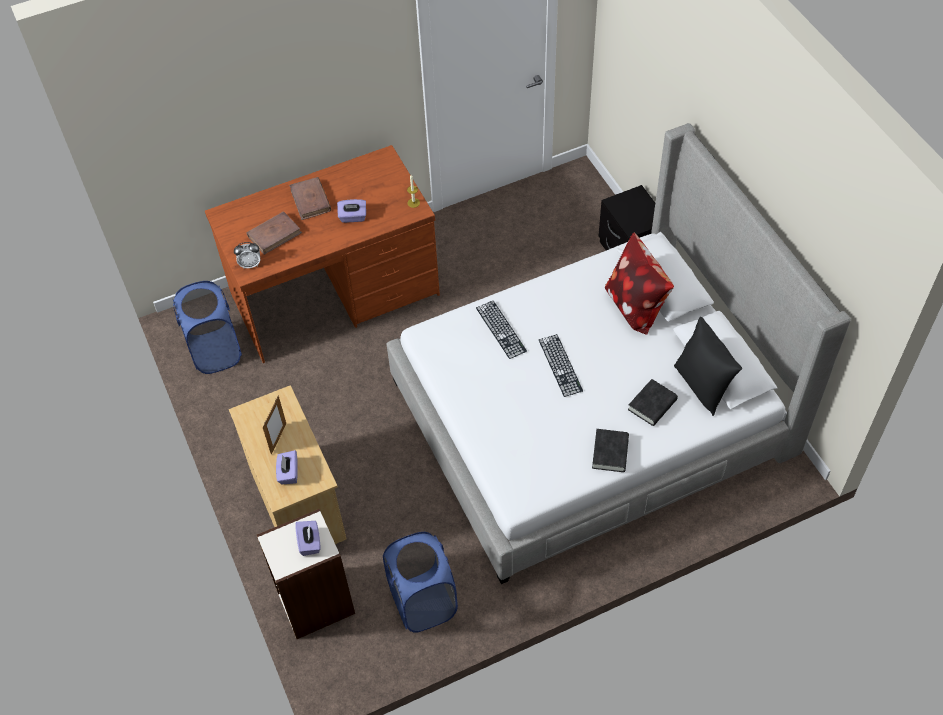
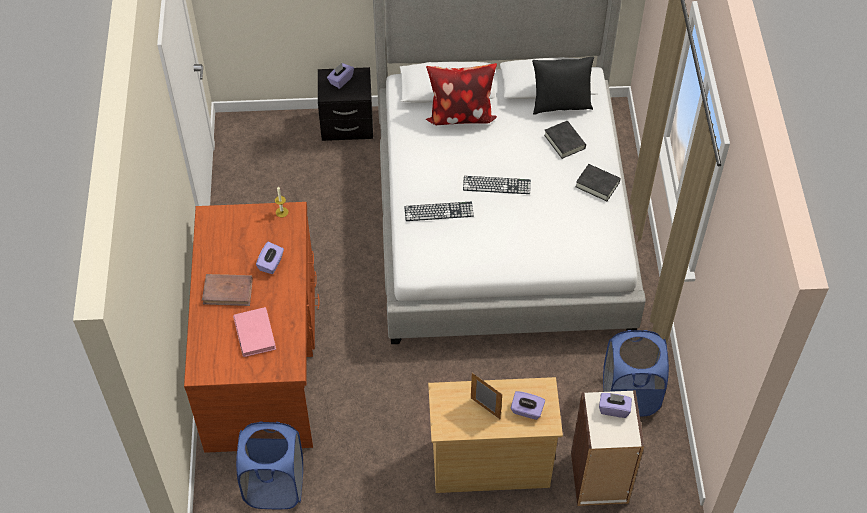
camera: 70 degrees left, 0 degrees up
alarm clock [234,242,260,269] -> none
brown book [246,211,302,255] -> pink book [233,307,276,357]
none -> purple tissue box [327,63,354,89]

